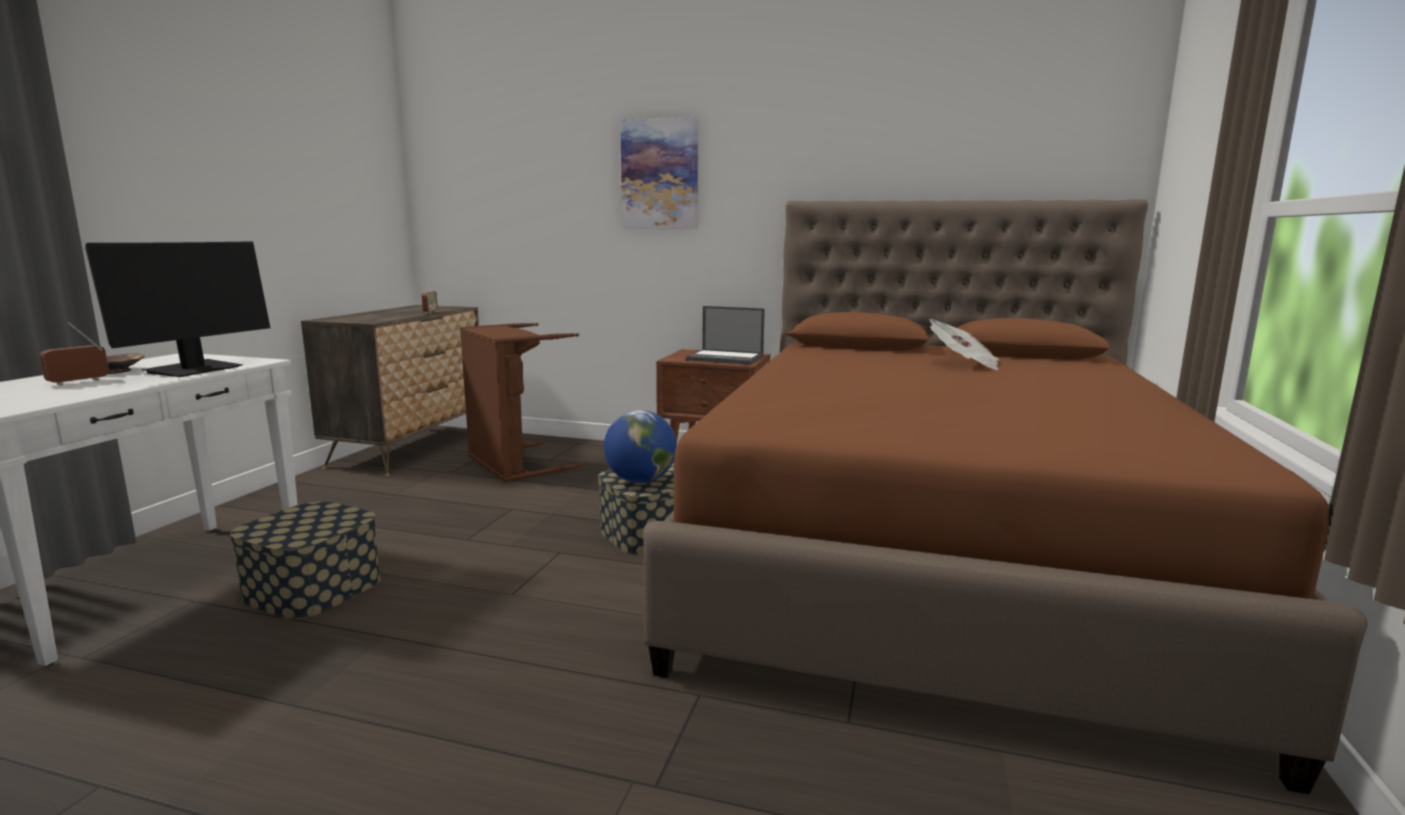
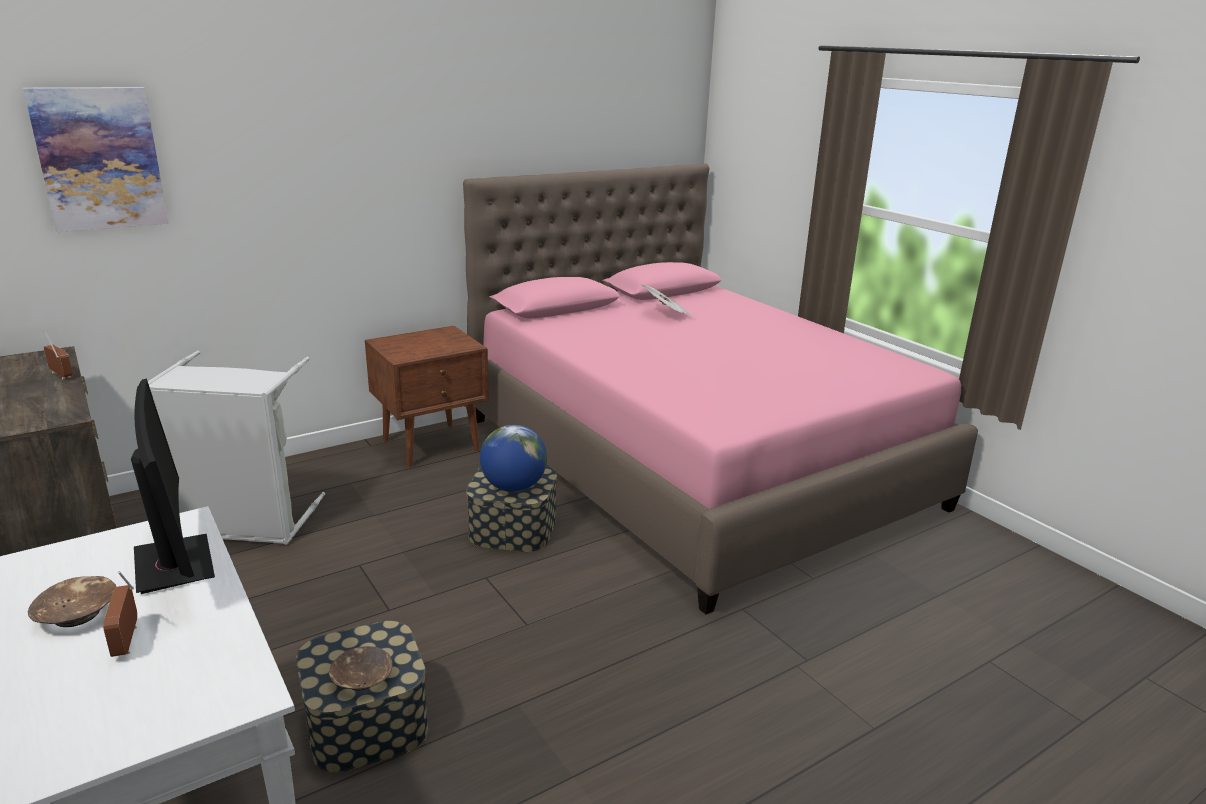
camera: 50 degrees left, 10 degrees up
brown laundry basket [460,323,583,482] -> grey laundry basket [148,351,325,545]
picture [620,117,698,228] -> picture moved to [23,87,168,232]
brown bed [643,199,1368,794] -> pink bed [463,163,978,615]
laptop [686,306,765,365] -> none
none -> brown bowl [329,646,393,690]

